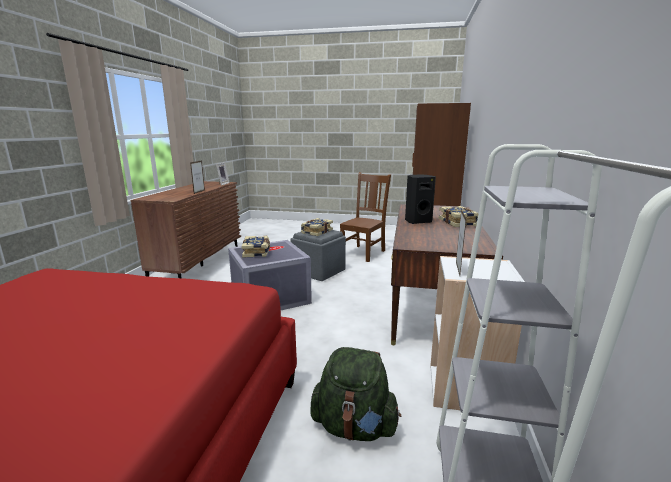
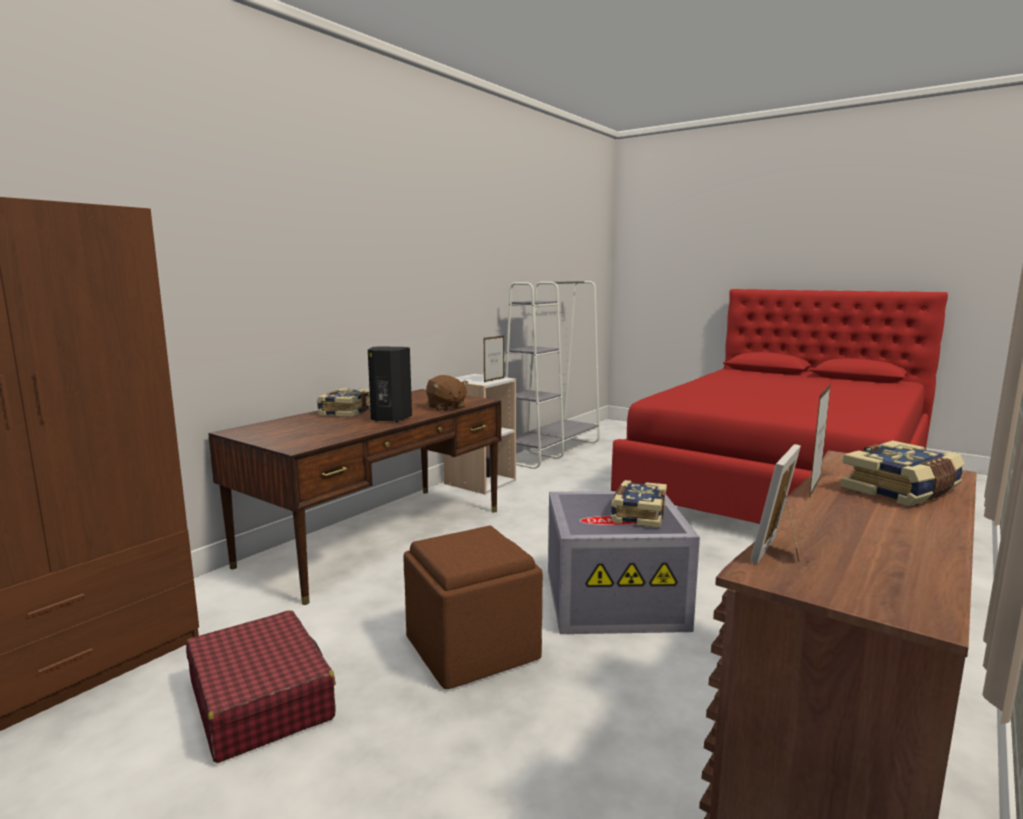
camera: 155 degrees left, 5 degrees down
grey ottoman [290,230,346,281] -> brown ottoman [404,525,543,689]
book [301,218,333,236] -> book moved to [840,441,965,506]
green backpack [311,347,401,441] -> none
brown chair [340,172,391,262] -> red suitcase [186,610,336,763]
none -> brown plush toy [426,375,468,412]

